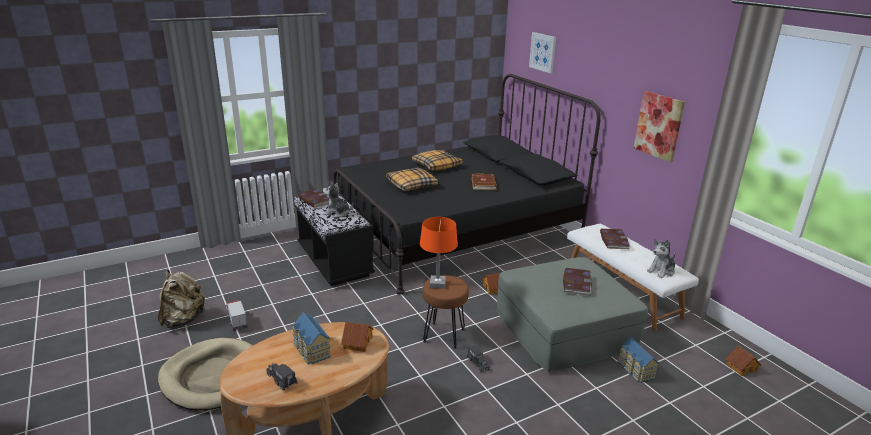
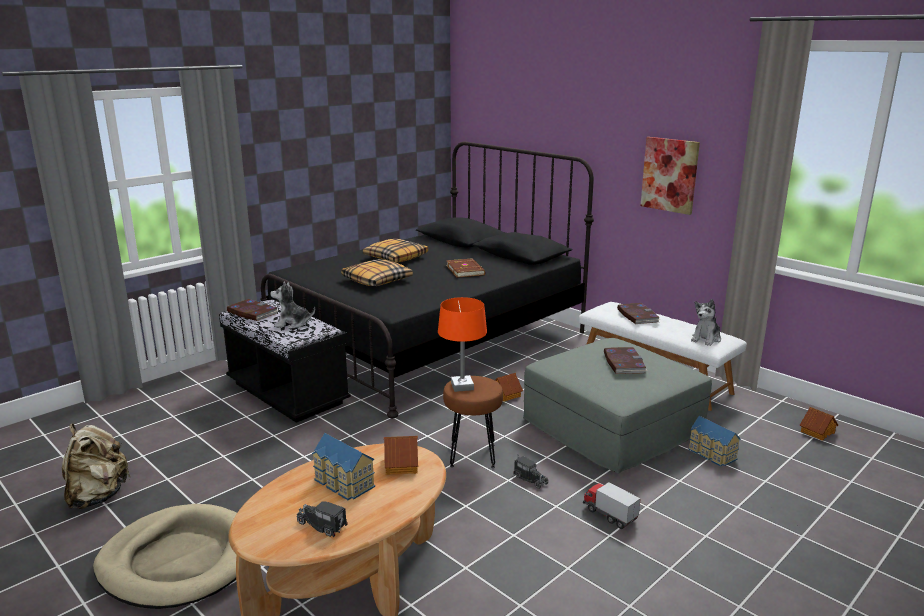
camera: 15 degrees left, 5 degrees down
toy truck [226,301,248,331] -> toy truck moved to [583,482,641,529]
picture [529,32,556,73] -> none

